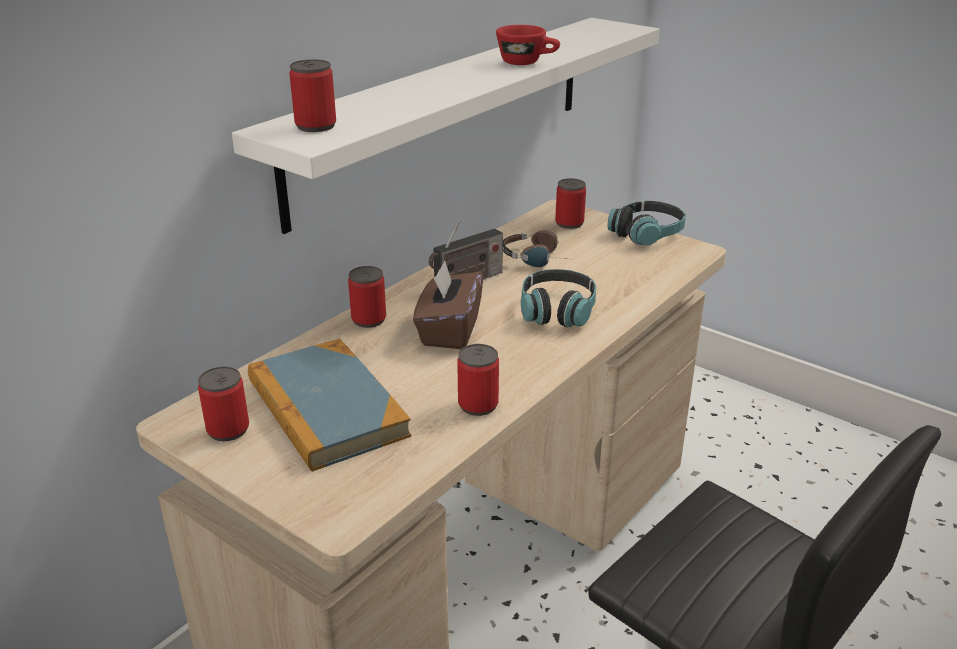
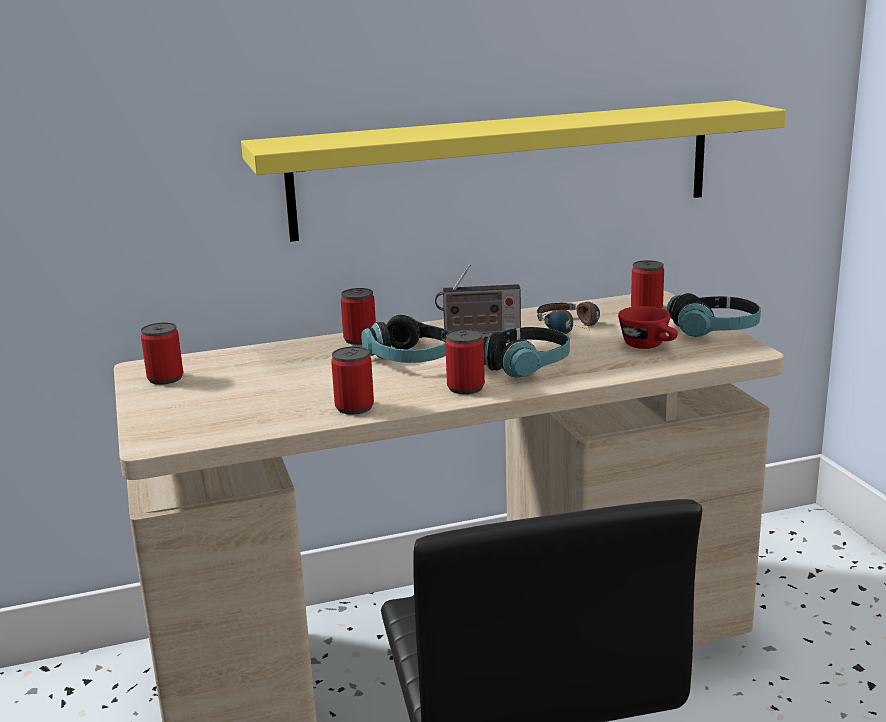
camera: 35 degrees right, 10 degrees down
white shelf [232,18,660,234] -> yellow shelf [241,100,786,242]
book [248,339,411,471] -> none
can [289,59,336,132] -> can moved to [445,329,485,394]
brown tissue box [413,261,483,349] -> headphones [361,315,450,363]
red cup [496,25,560,65] -> red cup moved to [618,306,678,349]

